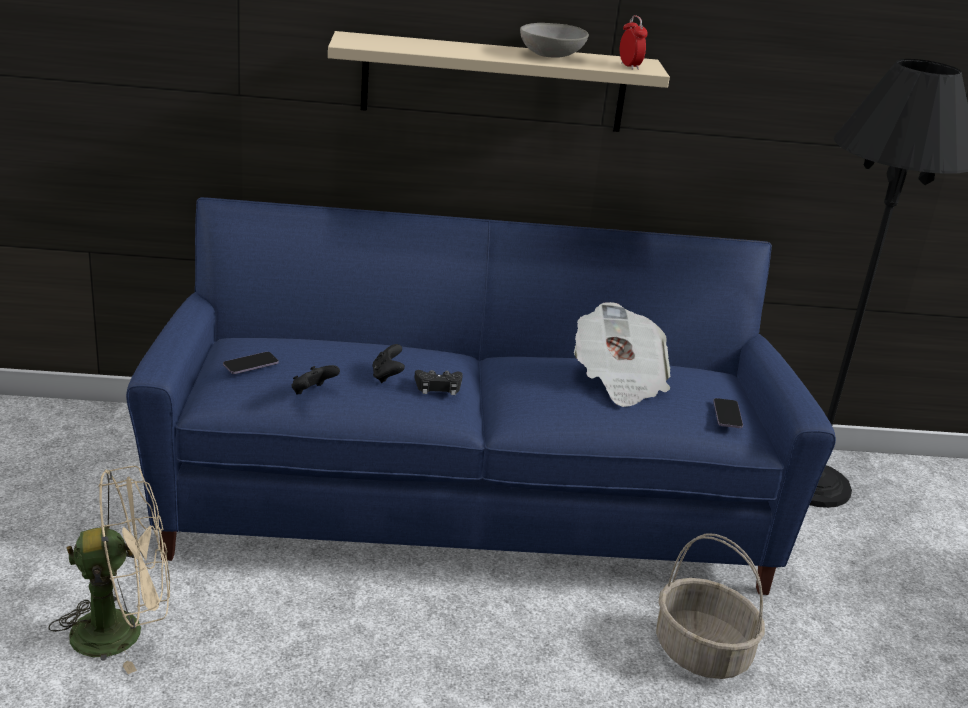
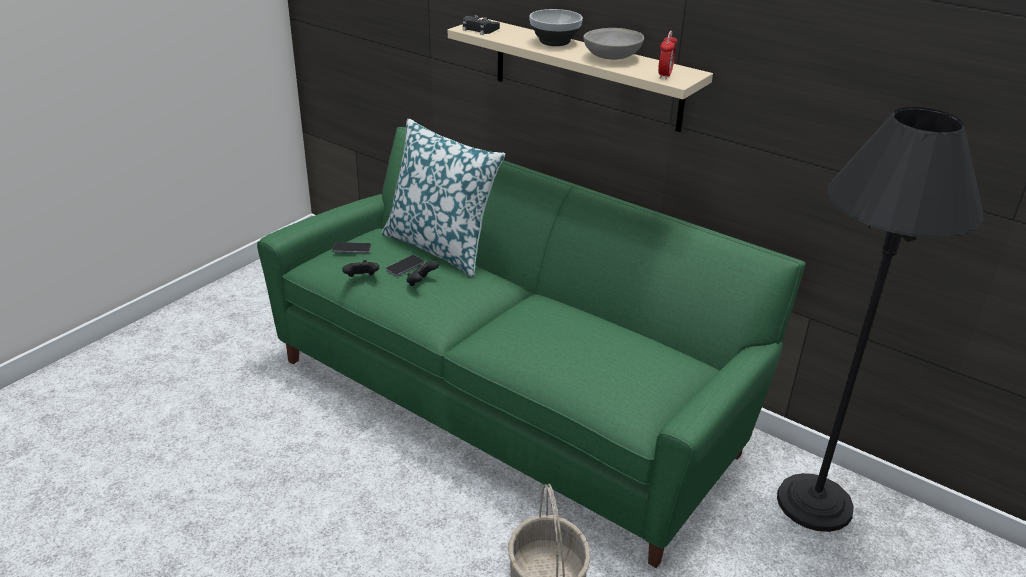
camera: 40 degrees right, 5 degrees up
beige fan [49,466,170,674] -> none
blue sofa [126,197,836,595] -> green sofa [257,127,806,568]
black game controller [414,370,463,395] -> black game controller moved to [463,15,500,35]
newspaper [574,302,670,407] -> none
phone [713,398,743,428] -> phone moved to [386,255,424,276]
none -> pillow [381,118,505,278]
none -> bowl [529,9,583,46]

